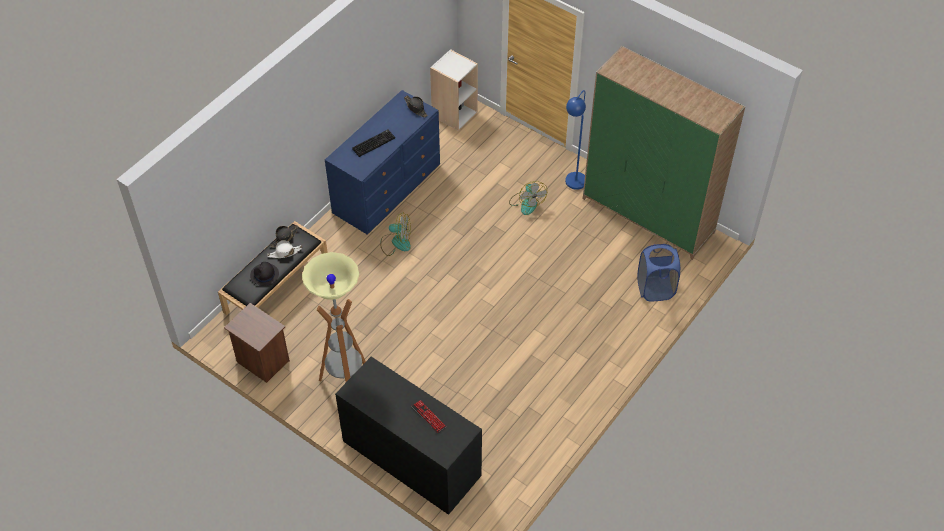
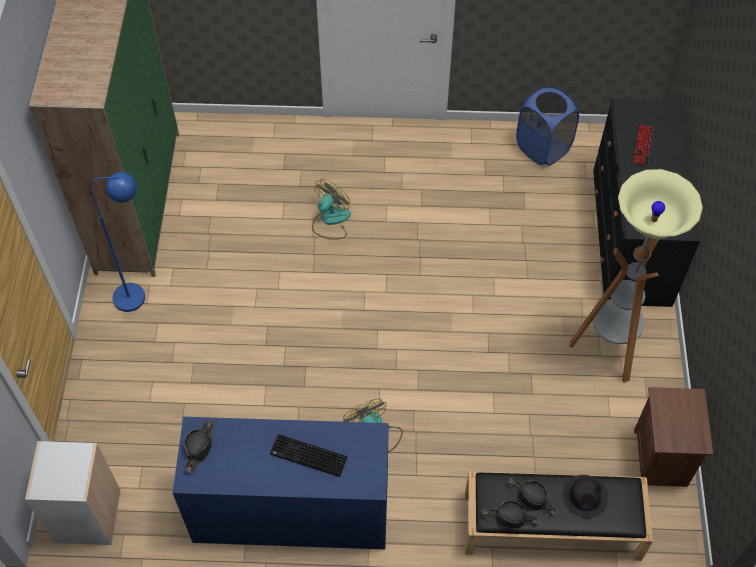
camera: 125 degrees left, 5 degrees up
white hat [267,240,303,258] -> black hat [508,477,558,517]
fan [509,181,548,215] -> fan moved to [312,179,351,240]
blue laundry basket [638,244,680,301] -> blue laundry basket moved to [516,86,579,166]

